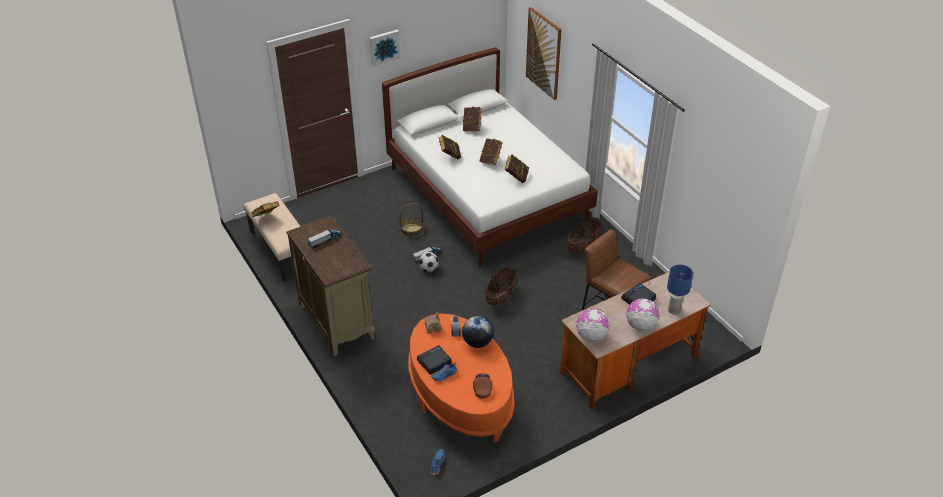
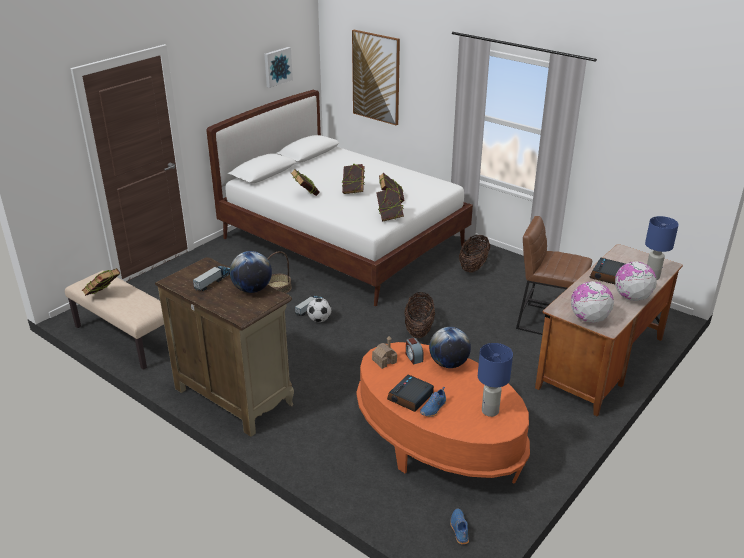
camera: 20 degrees left, 10 degrees down
picture [370,30,400,66] -> picture moved to [264,47,293,88]
book [462,106,482,132] -> book moved to [376,187,404,221]
brown cap [473,373,493,398] -> blue table lamp [478,343,513,417]
none -> globe [230,251,272,293]

